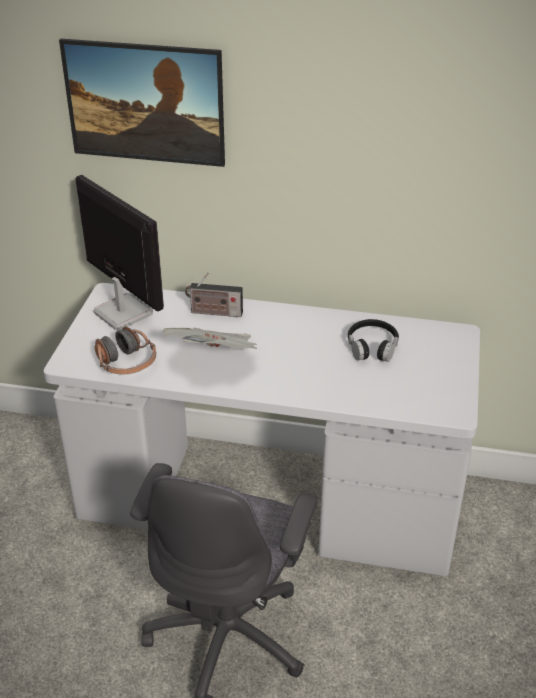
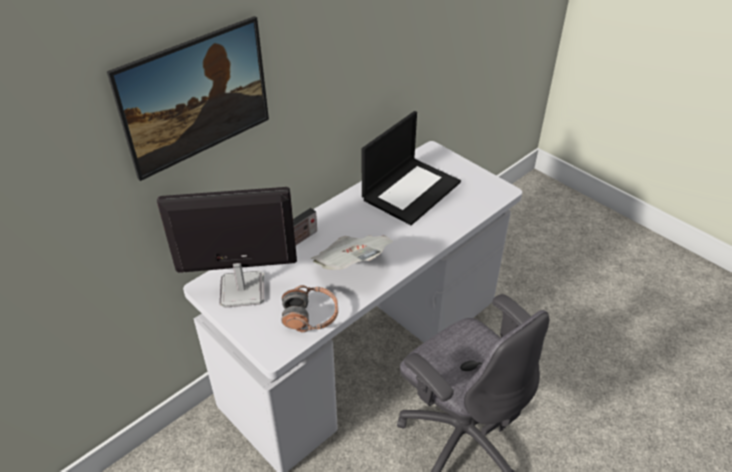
camera: 55 degrees left, 5 degrees up
black headphones [348,319,399,362] -> laptop [361,111,461,225]

